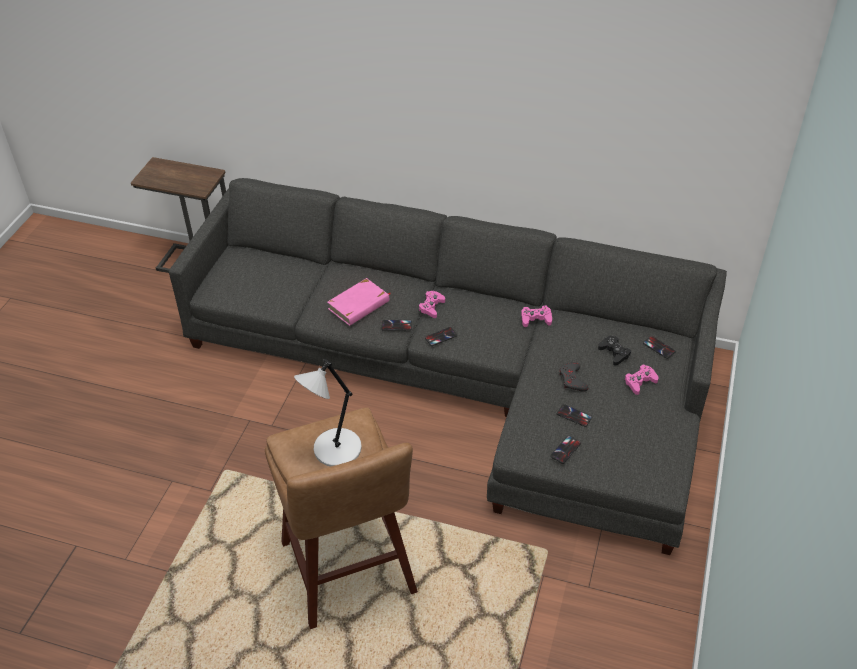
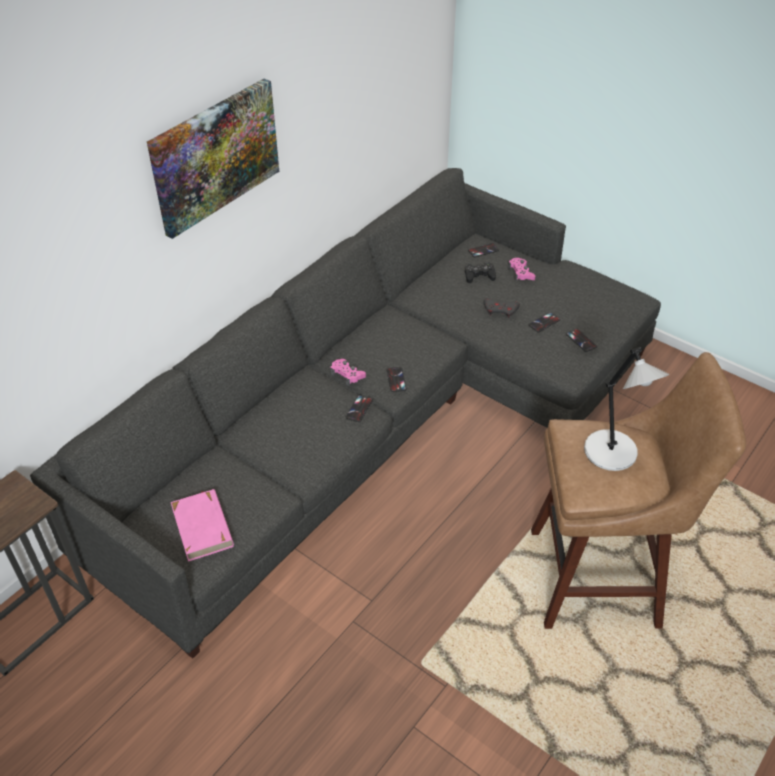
camera: 70 degrees left, 0 degrees up
pink book [327,278,390,326] -> pink book moved to [171,489,234,562]
pink game controller [521,305,552,327] -> none
none -> picture [147,78,279,239]

